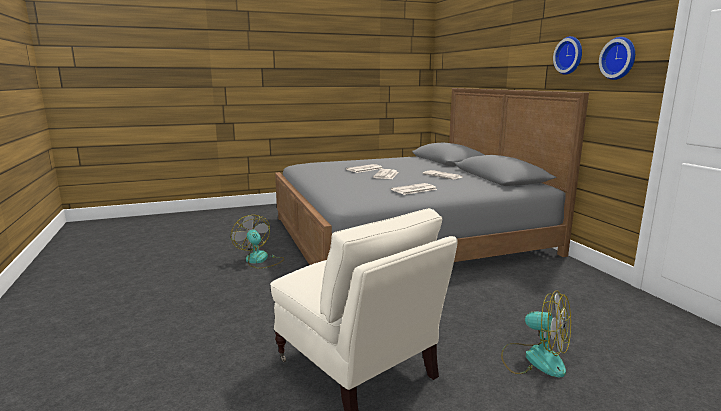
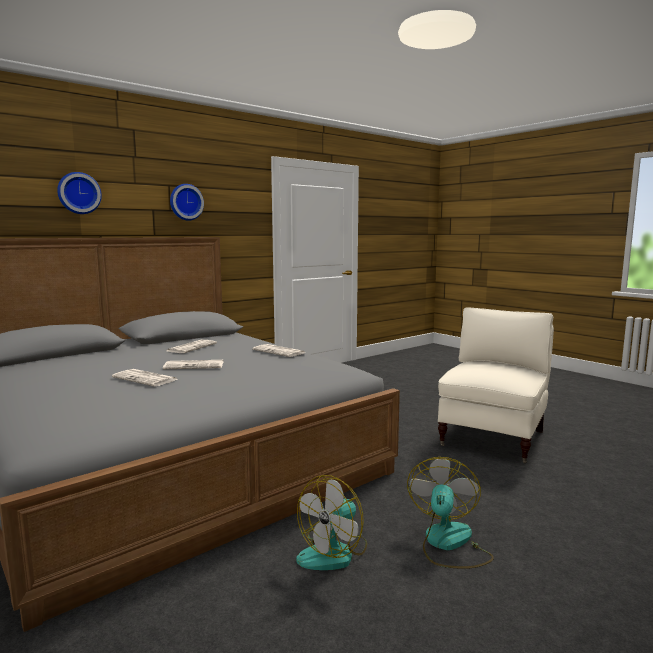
camera: 110 degrees left, 5 degrees down
fan [501,291,571,377] -> fan moved to [407,457,494,569]
wall clock [599,37,635,80] -> wall clock moved to [57,172,102,214]

